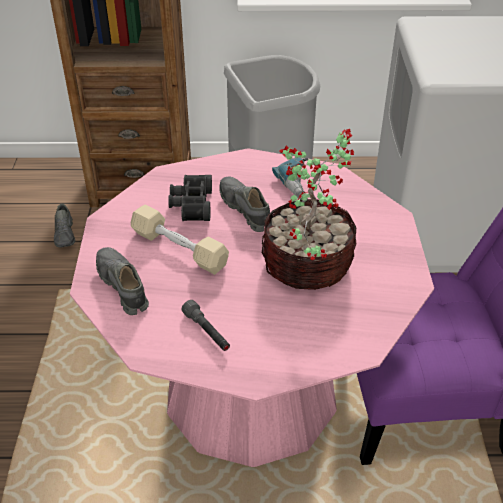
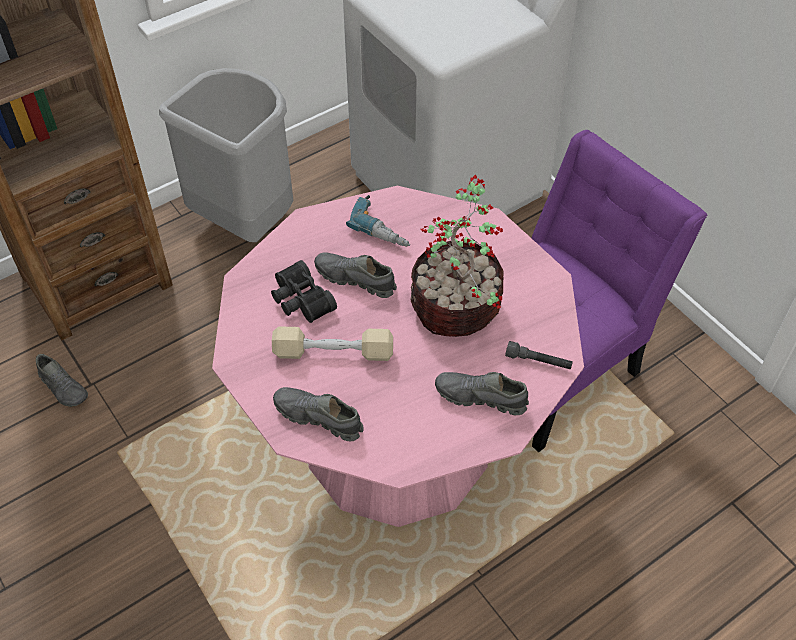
camera: 35 degrees left, 10 degrees up
grey flashlight [182,300,230,351] -> grey flashlight moved to [505,341,573,369]
none -> grey shoe [435,372,529,415]

